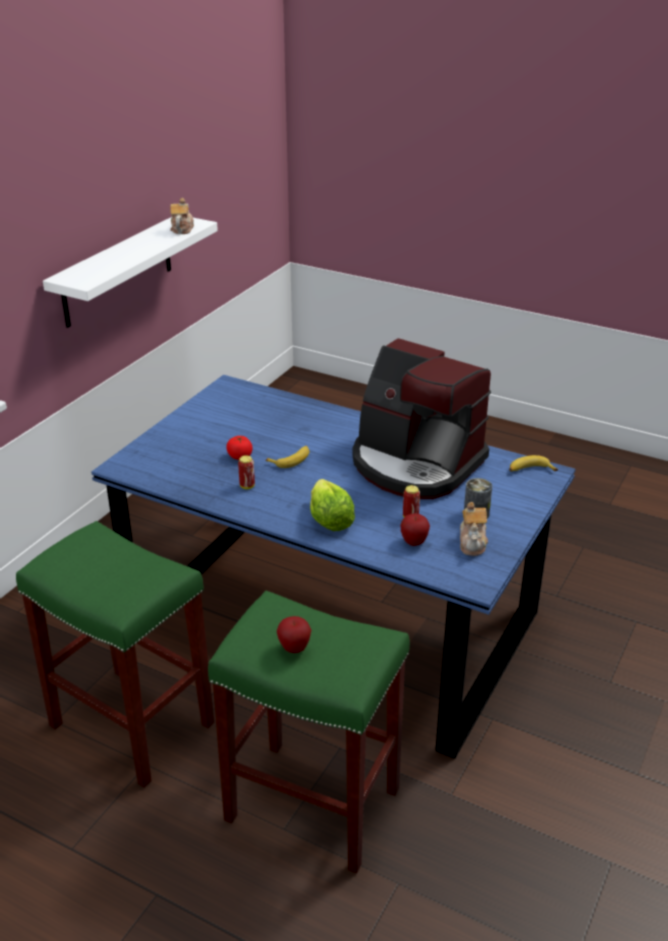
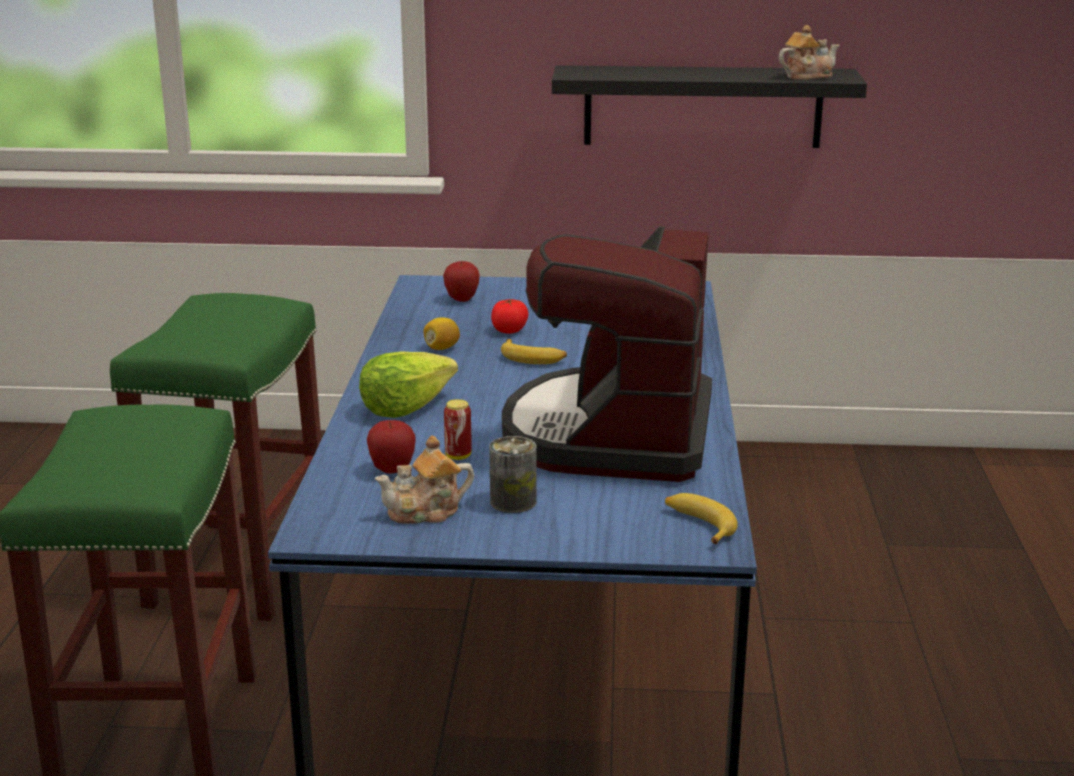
camera: 65 degrees right, 10 degrees down
white shelf [43,217,218,328] -> black shelf [552,65,867,148]
can [238,455,255,489] -> lemon [423,317,460,350]
apple [277,616,312,653] -> apple moved to [443,261,480,302]

